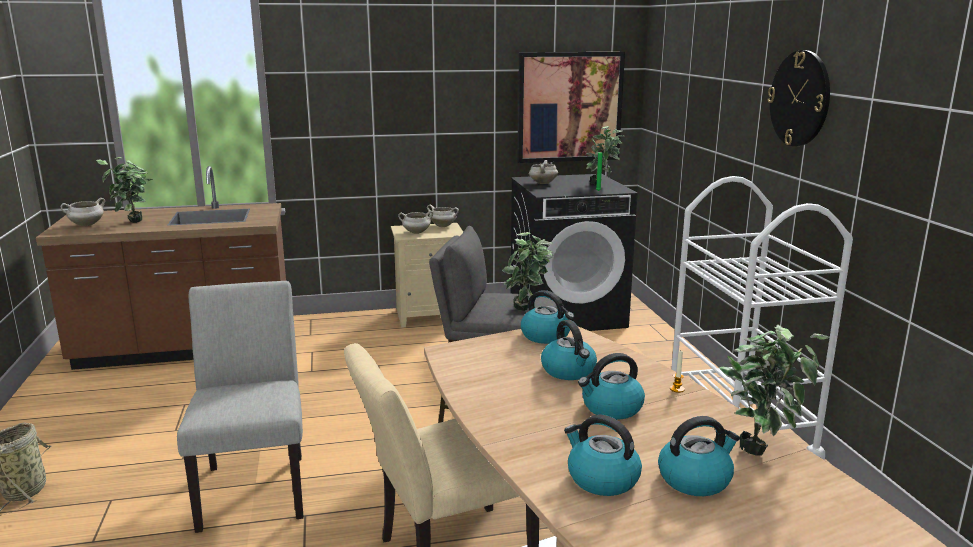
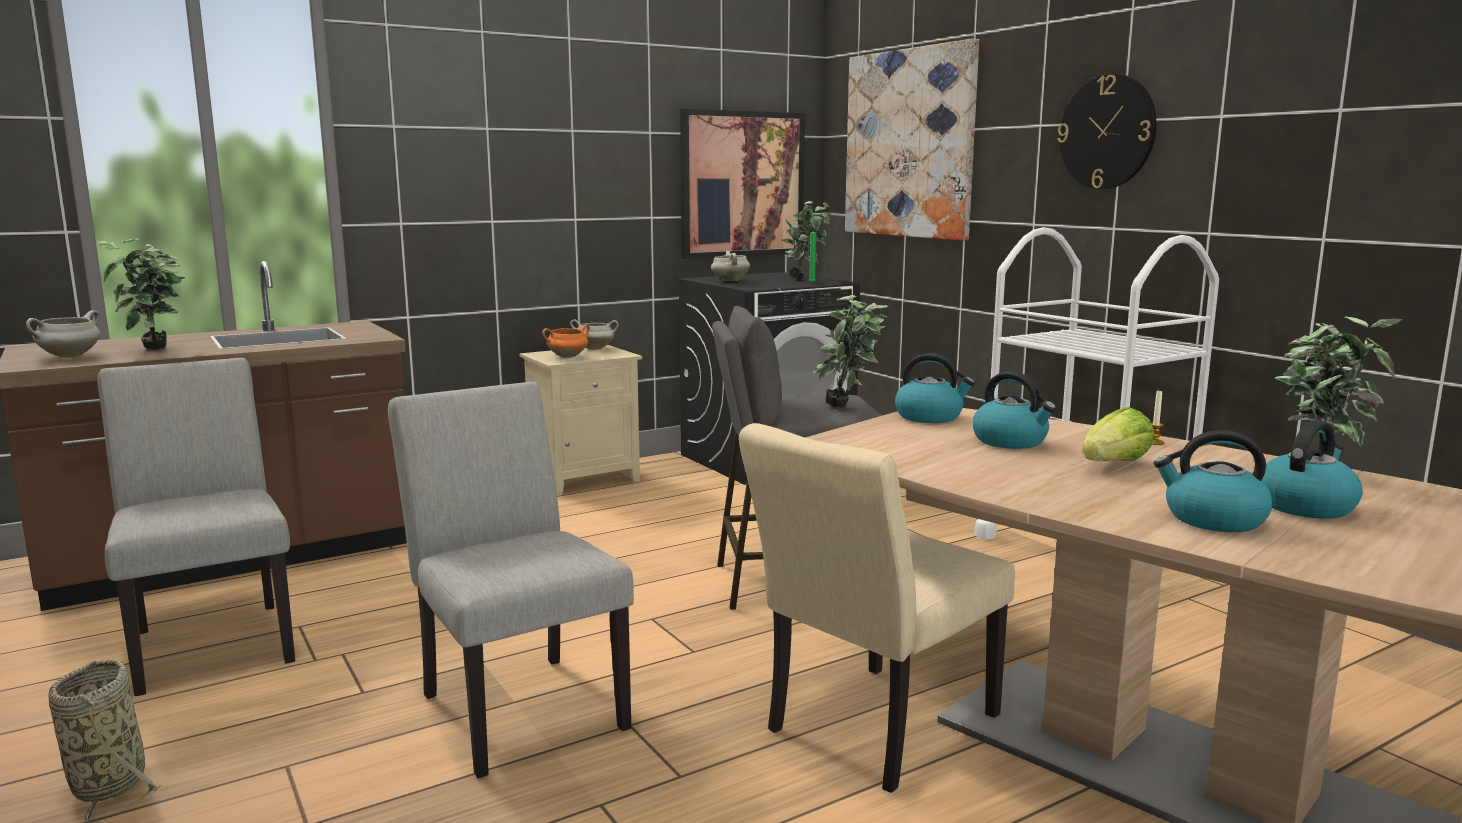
camera: 20 degrees left, 5 degrees down
white cooking pot [398,211,433,234] -> orange cooking pot [543,324,590,358]
kettle [578,353,645,420] -> lettuce [1082,407,1155,461]
none -> grey chair [97,358,295,696]
none -> picture [845,39,979,241]

